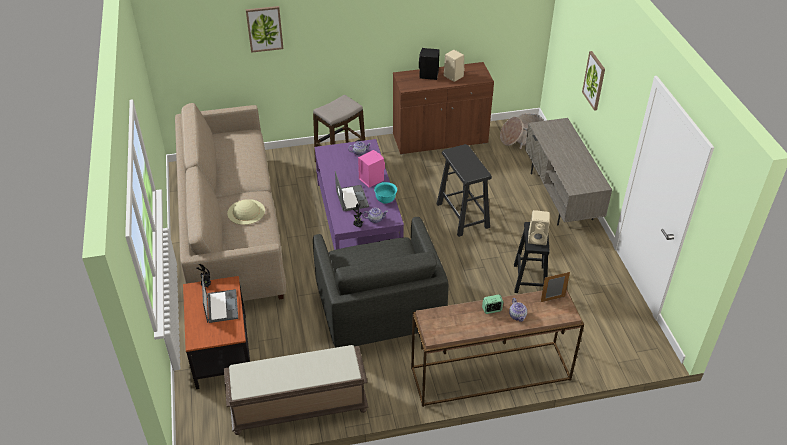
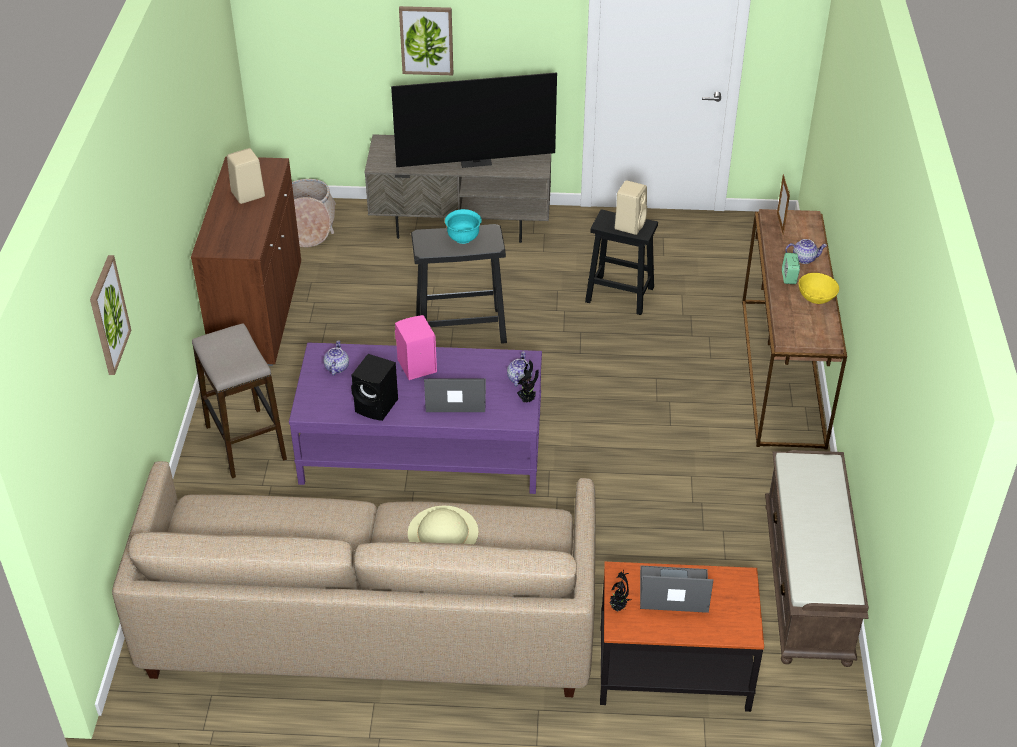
camera: 75 degrees left, 0 degrees up
grey armchair [313,217,448,348] -> none
turquoise bowl [374,182,397,204] -> turquoise bowl moved to [445,209,482,244]
black speaker [419,48,440,80] -> black speaker moved to [351,354,398,421]
none -> television [391,73,557,168]
none -> yellow bowl [799,273,839,304]

